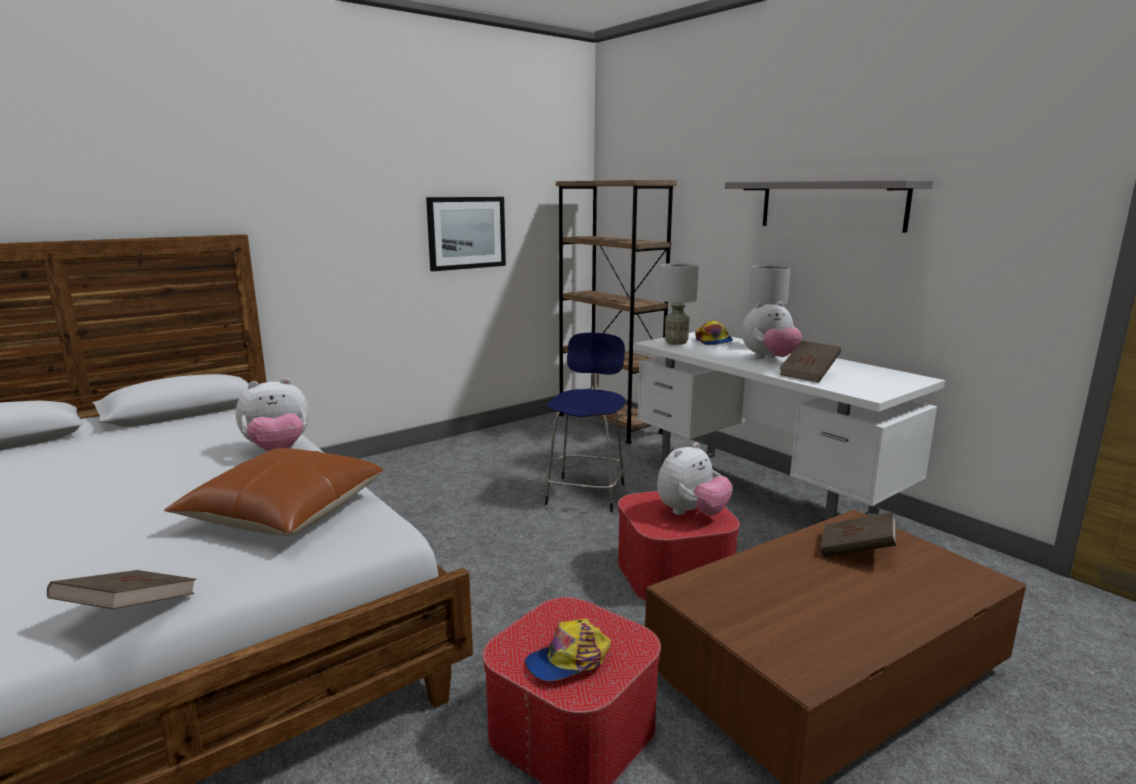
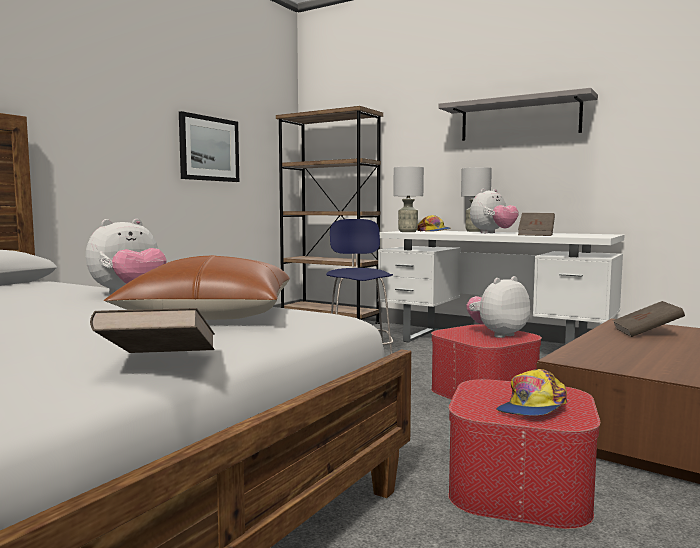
camera: 20 degrees left, 10 degrees down
plush toy [657,442,733,516] -> plush toy turned 150 degrees counterclockwise [466,276,530,338]

